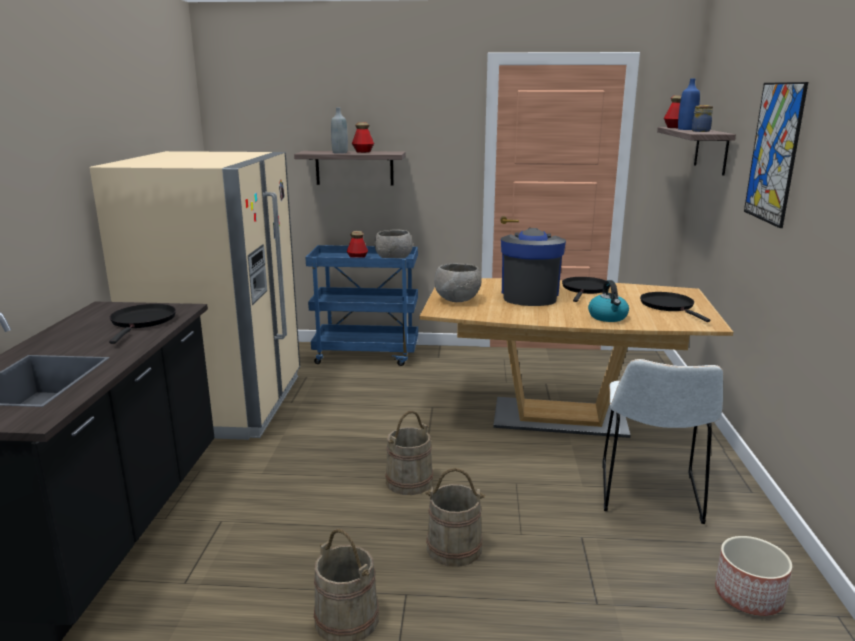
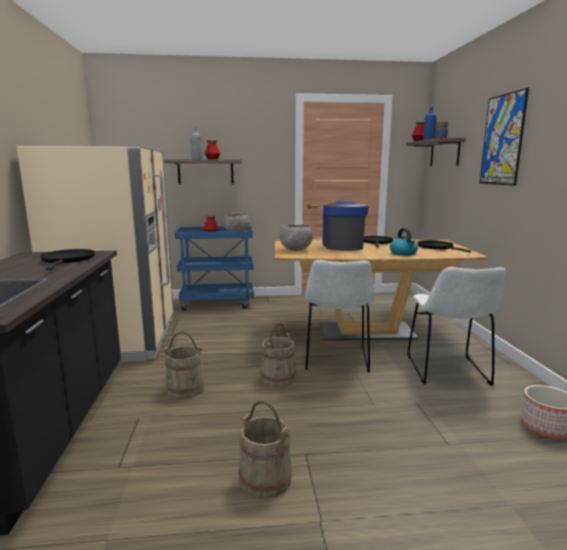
camera: 10 degrees left, 5 degrees down
beige bucket [425,468,485,567] -> beige bucket moved to [162,331,204,399]
none -> white chair [305,260,374,372]

